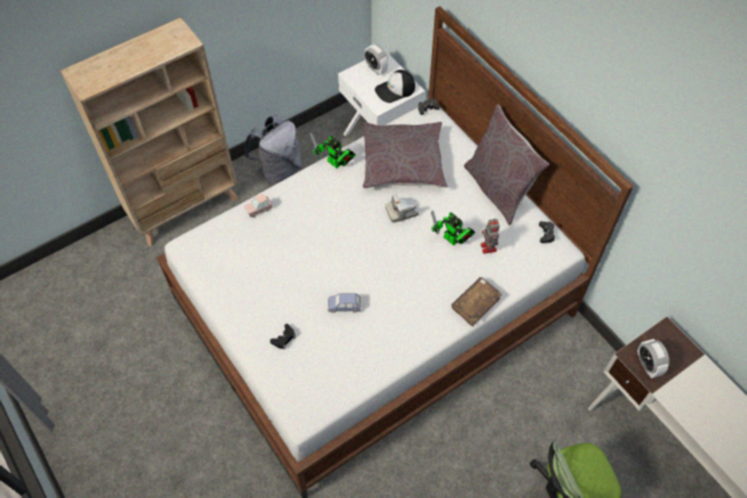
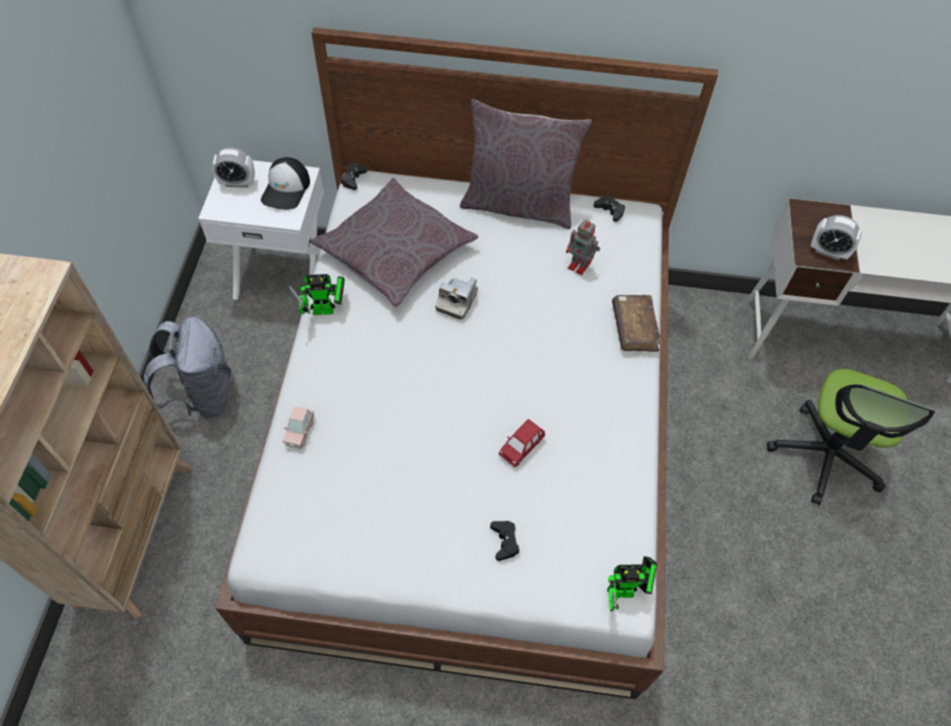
camera: 50 degrees left, 0 degrees up
blue toy car [328,293,361,313] -> red toy car [499,419,545,467]
toy robot [431,211,475,246] -> toy robot moved to [607,556,657,612]

